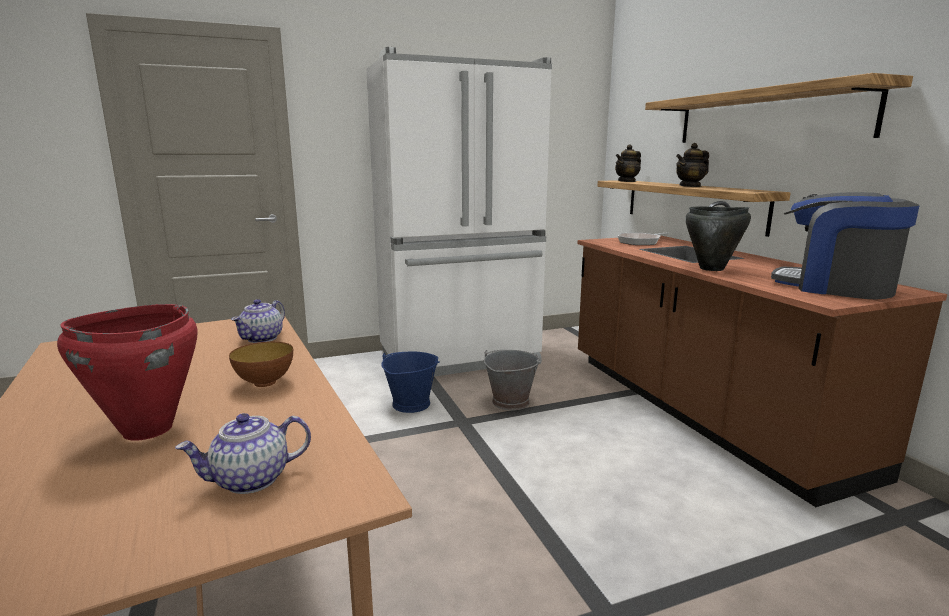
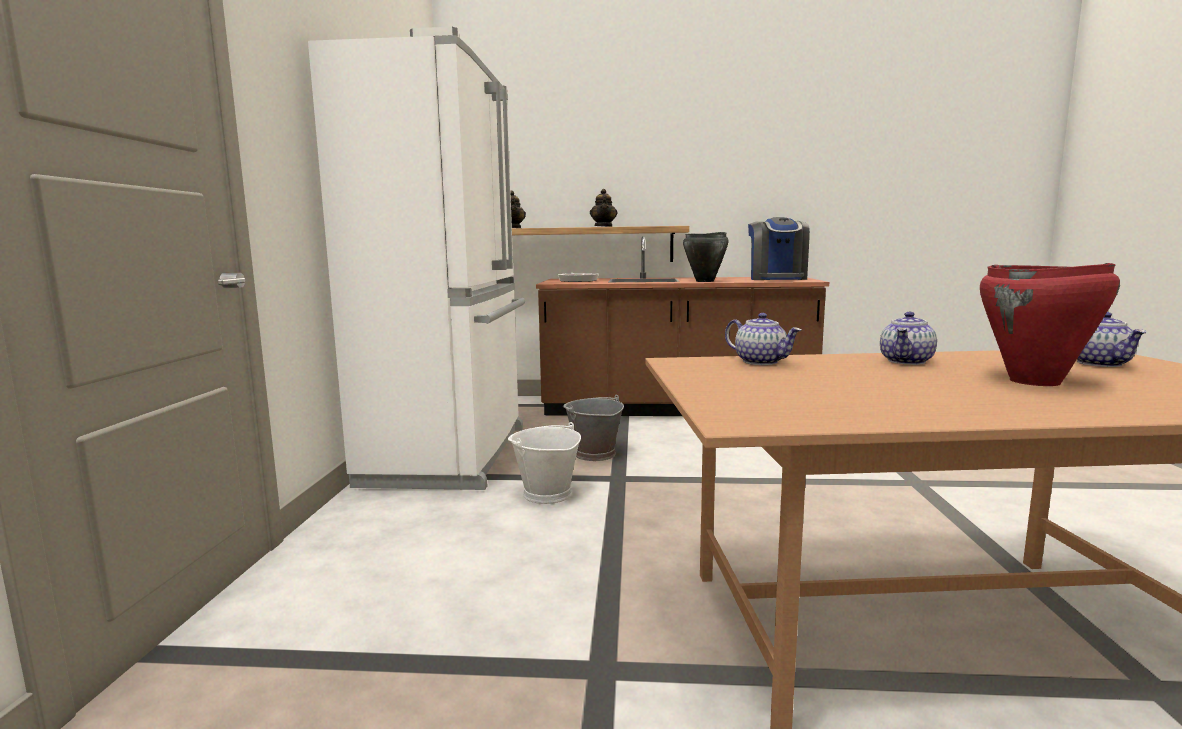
camera: 65 degrees left, 5 degrees down
bowl [229,341,293,387] -> teapot [880,312,937,365]
blue bucket [381,351,440,413] -> white bucket [508,422,581,504]
shelf [645,73,913,143] -> none
coffee machine [771,192,920,299] -> coffee machine turned 60 degrees counterclockwise [748,217,810,280]

